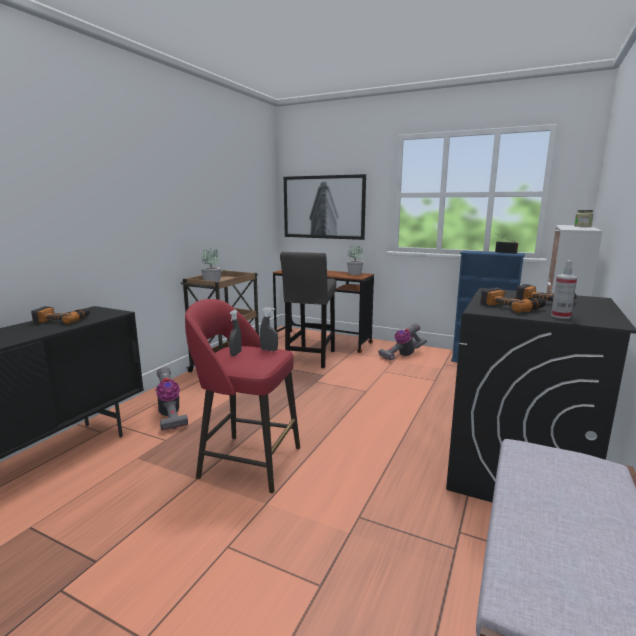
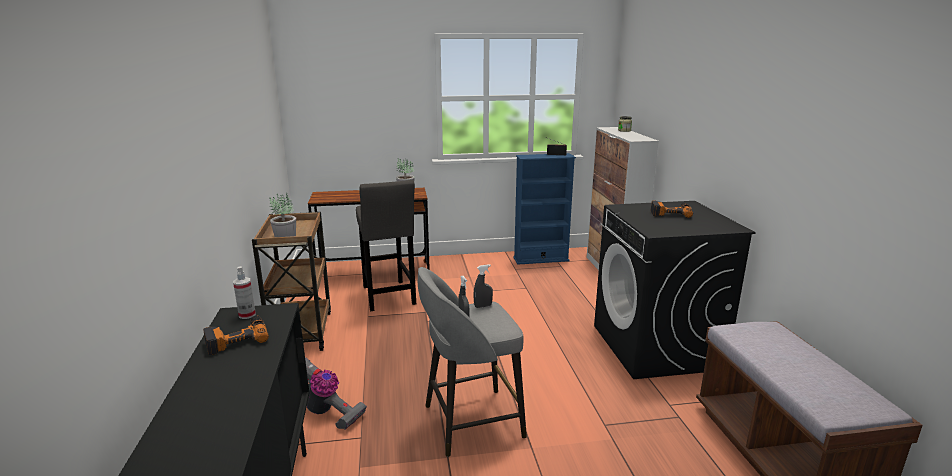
camera: 35 degrees left, 5 degrees up
red stool [185,299,300,493] -> grey stool [418,267,527,457]
picture [284,174,366,240] -> none
vacuum cleaner [378,323,427,361] -> none
power drill [480,288,546,313] -> none
spray bottle [551,261,577,319] -> spray bottle moved to [233,266,256,319]

